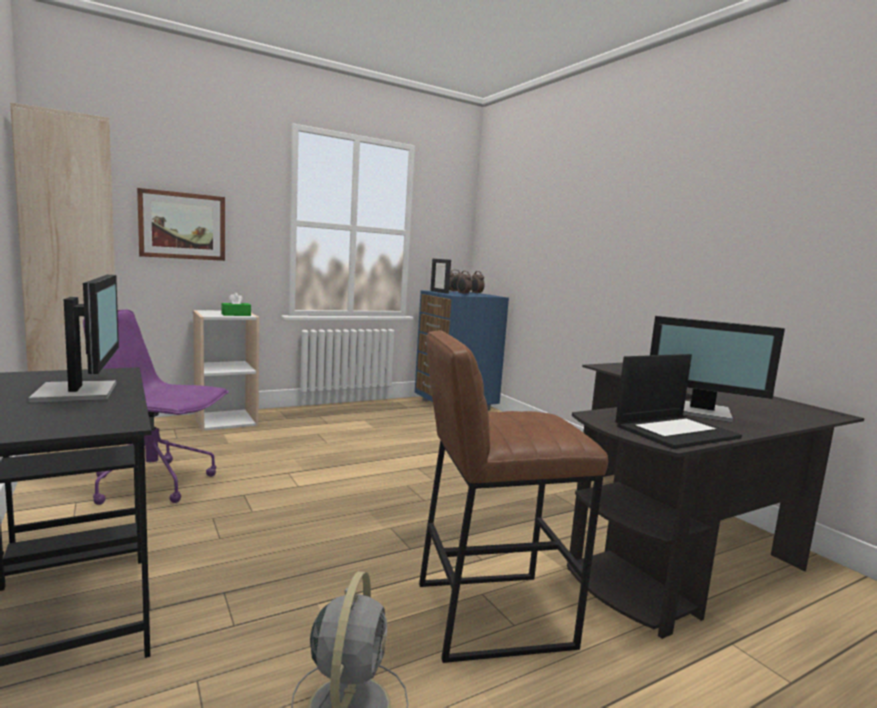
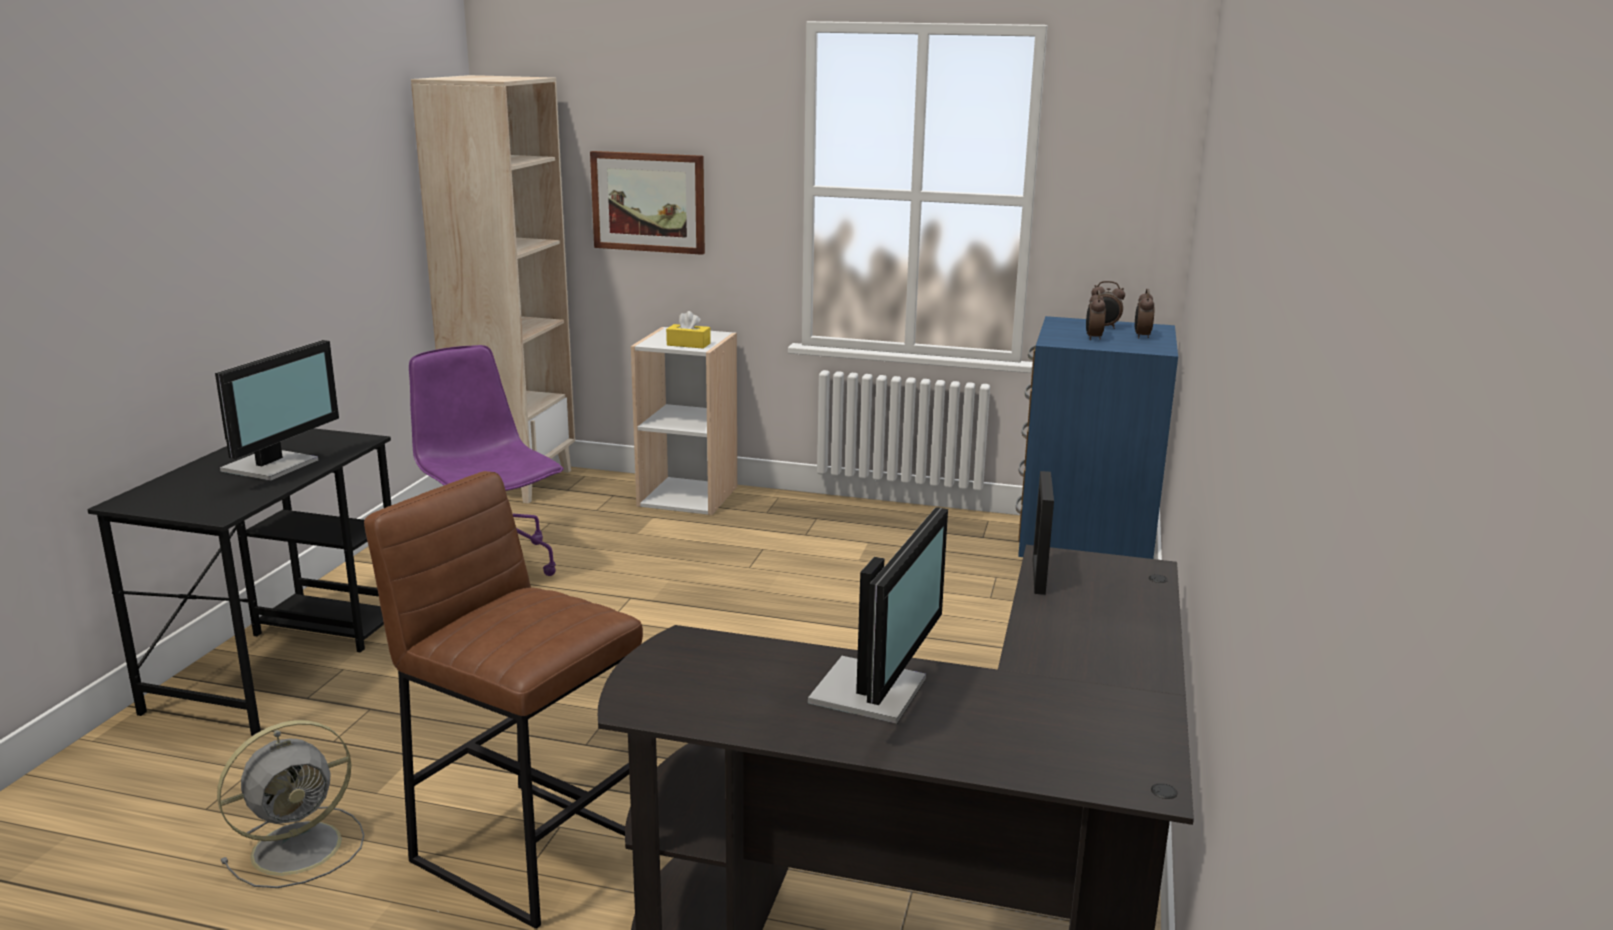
camera: 45 degrees right, 10 degrees up
green tissue box [221,293,251,316] -> yellow tissue box [666,311,711,349]
picture frame [430,259,451,294] -> picture frame moved to [1032,471,1054,595]
laptop [615,354,742,449] -> none
monitor [650,316,785,422] -> monitor turned 135 degrees counterclockwise [808,507,948,724]

